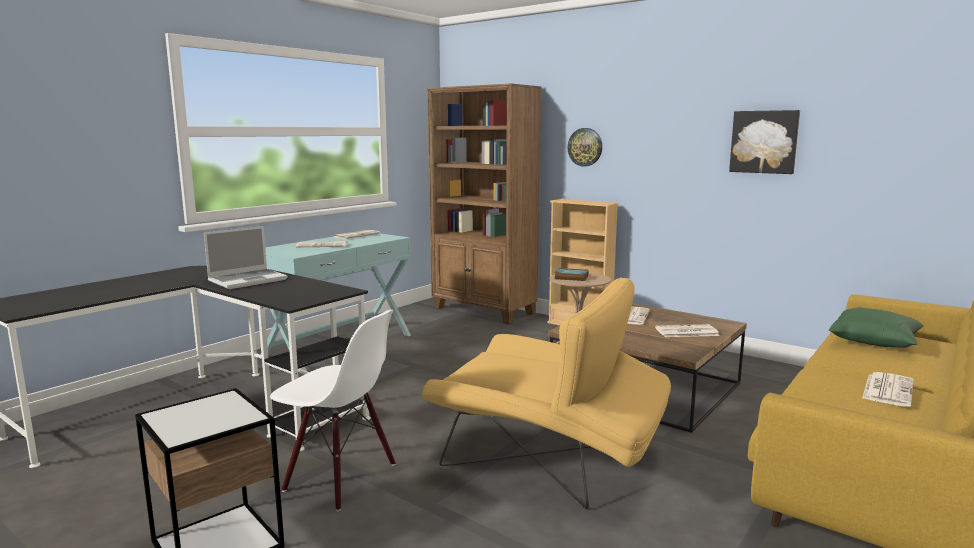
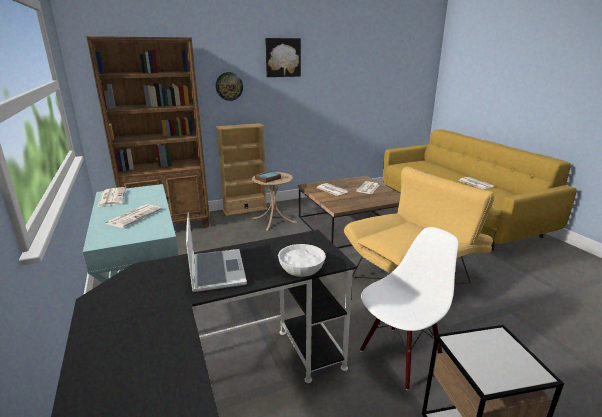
camera: 60 degrees left, 10 degrees up
picture [729,110,800,174] -> picture moved to [265,38,301,77]
green pillow [829,307,924,348] -> none
none -> white bowl [278,244,326,277]

